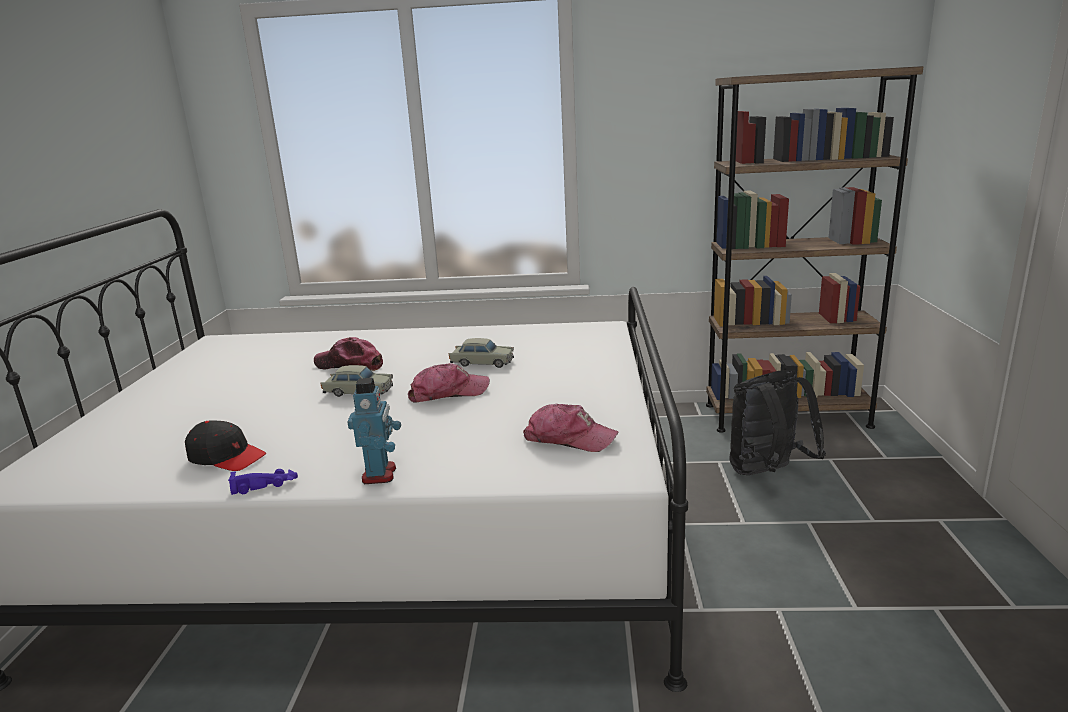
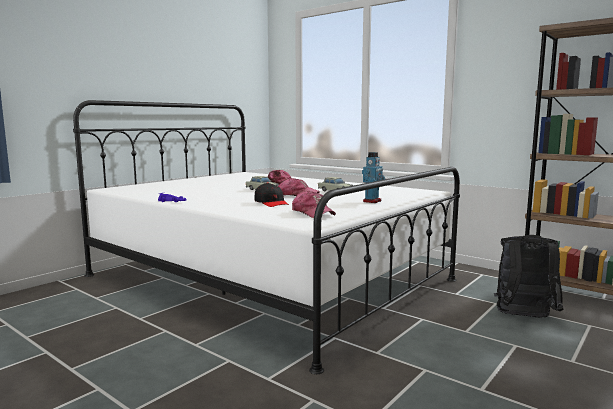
camera: 35 degrees right, 10 degrees down
black cap [185,420,266,471] -> black cap moved to [255,183,289,207]
toy robot [348,378,401,484] -> toy robot moved to [362,152,385,203]

